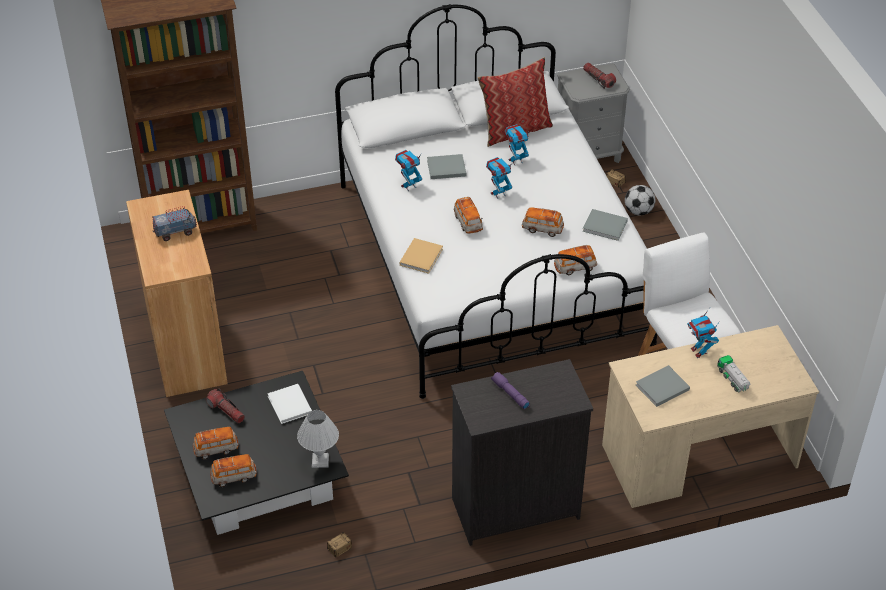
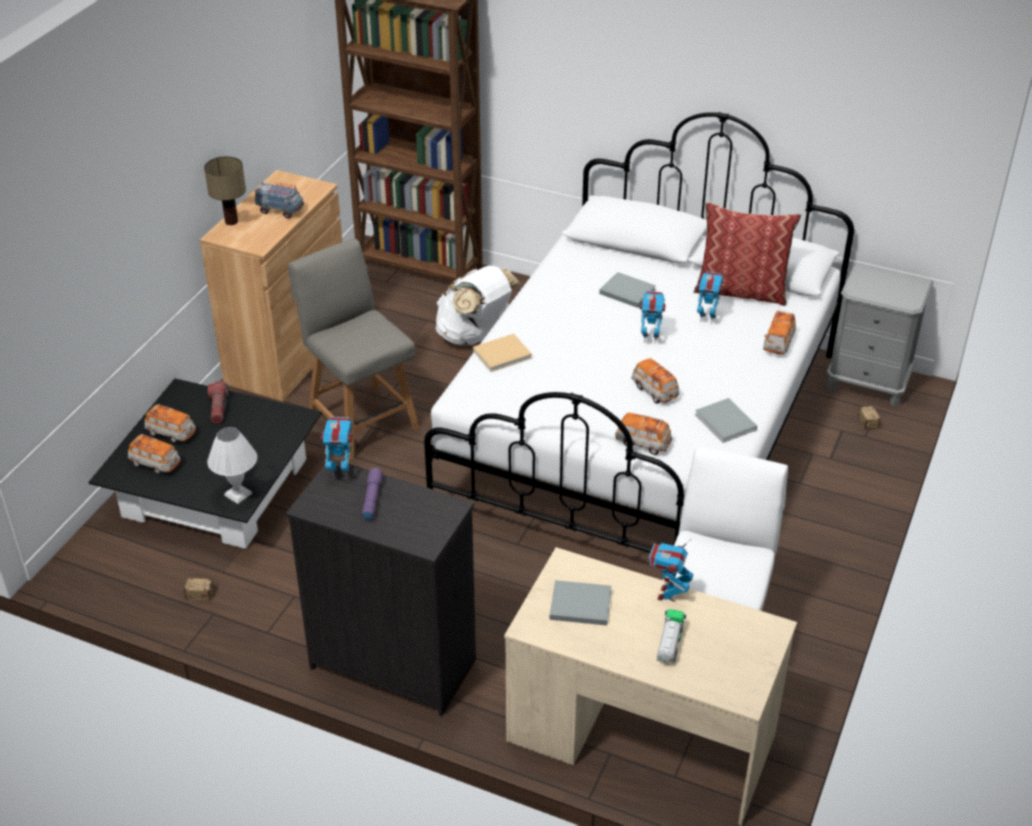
camera: 40 degrees right, 5 degrees down
white book [267,384,312,424] -> none
toy robot [395,150,422,191] -> toy robot moved to [319,417,353,478]
toy car [454,197,483,234] -> toy car moved to [763,311,796,354]
flashlight [583,63,616,89] -> none
football [625,185,655,215] -> none
none -> table lamp [204,156,246,225]
none -> grey chair [288,238,419,460]
none -> white backpack [436,266,521,345]

